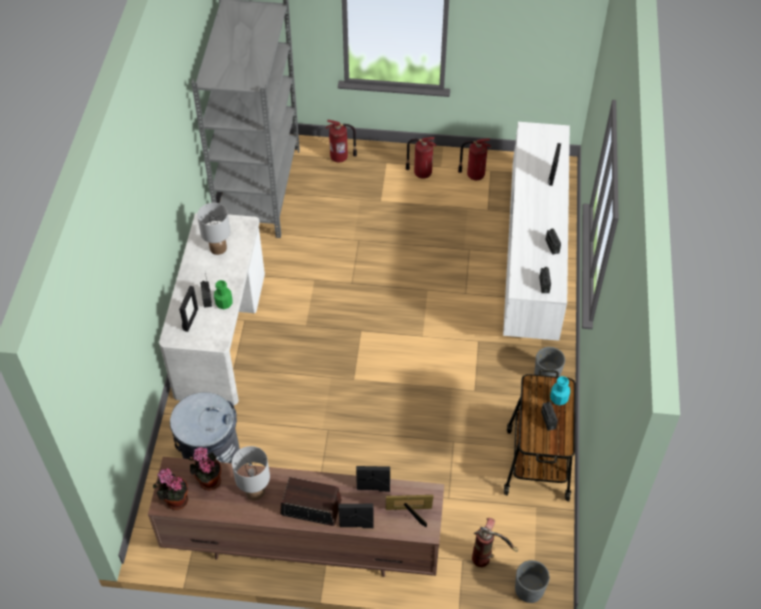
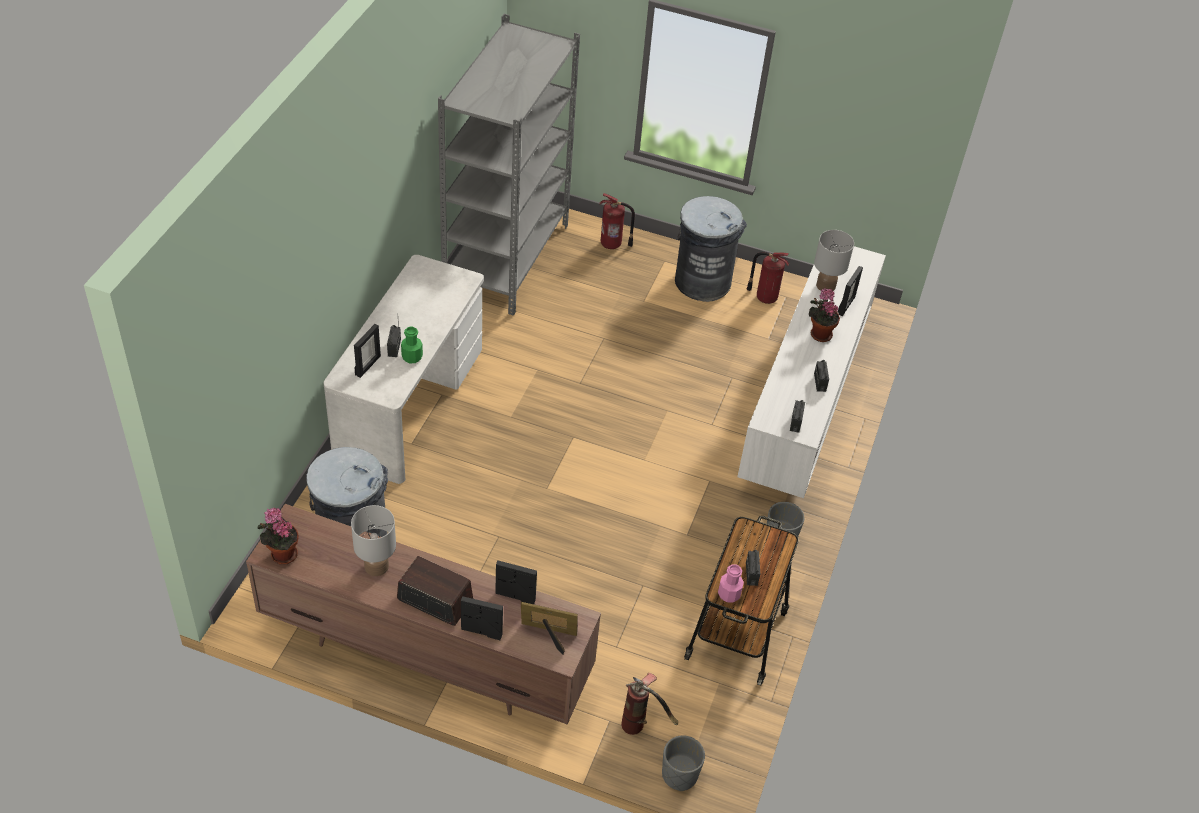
camera: 10 degrees right, 5 degrees down
potted plant [189,447,221,491] -> potted plant moved to [809,288,840,342]
grey table lamp [197,203,230,255] -> grey table lamp moved to [814,230,854,291]
fire extinguisher [406,137,437,179] -> grey trash can [675,196,747,302]
turquoise bottle [550,376,570,405] -> none
none -> pink bottle [718,564,744,602]

